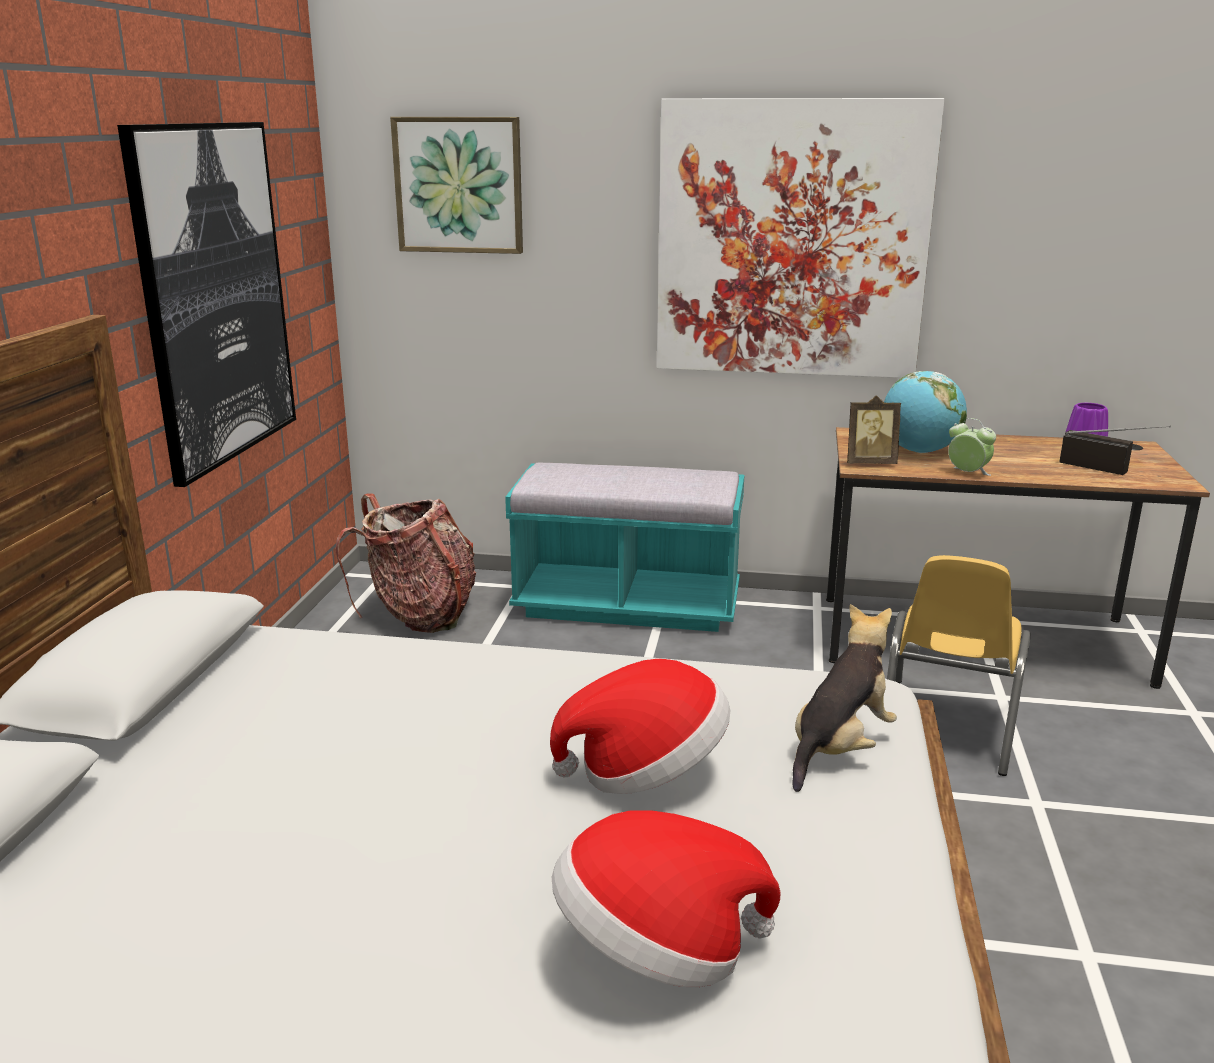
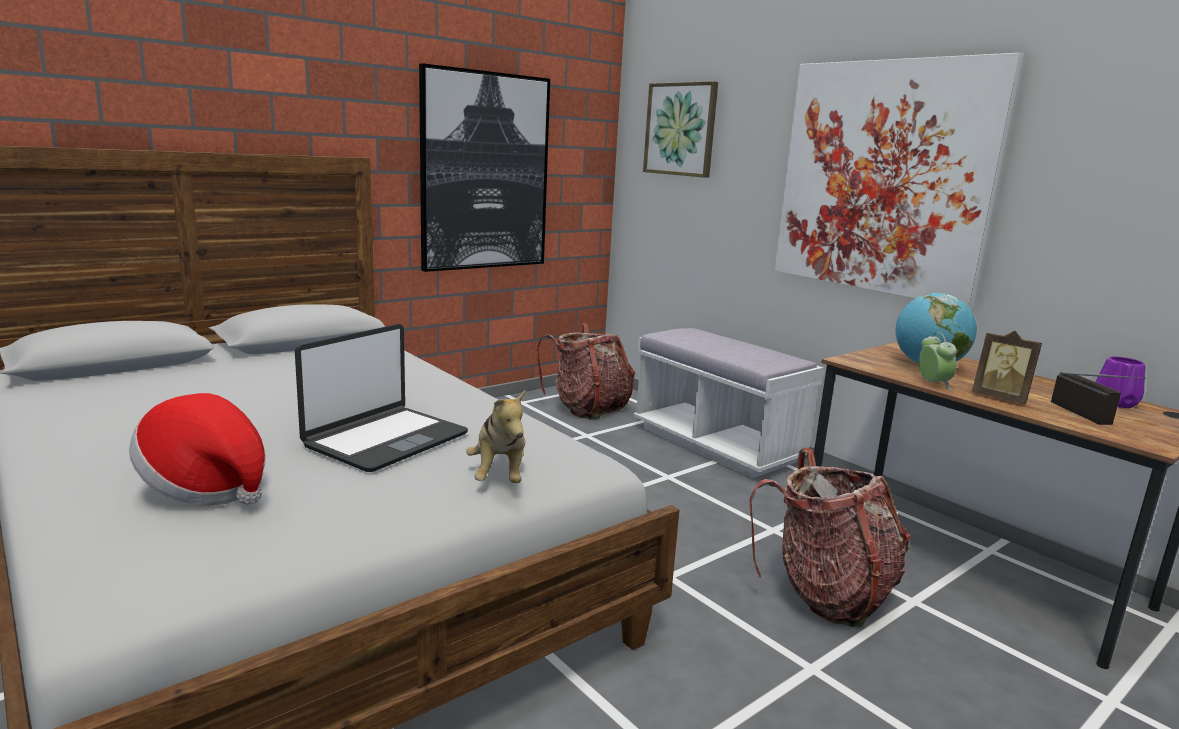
camera: 40 degrees right, 5 degrees down
turquoise bench [505,463,744,632] -> white bench [633,328,824,479]
hat [550,659,730,794] -> laptop [295,324,468,472]
plush toy [792,604,897,792] -> plush toy turned 90 degrees clockwise [466,390,526,483]
picture frame [847,395,901,464] -> picture frame moved to [972,331,1042,404]
yellow chair [887,555,1031,776] -> backpack [749,448,911,627]

